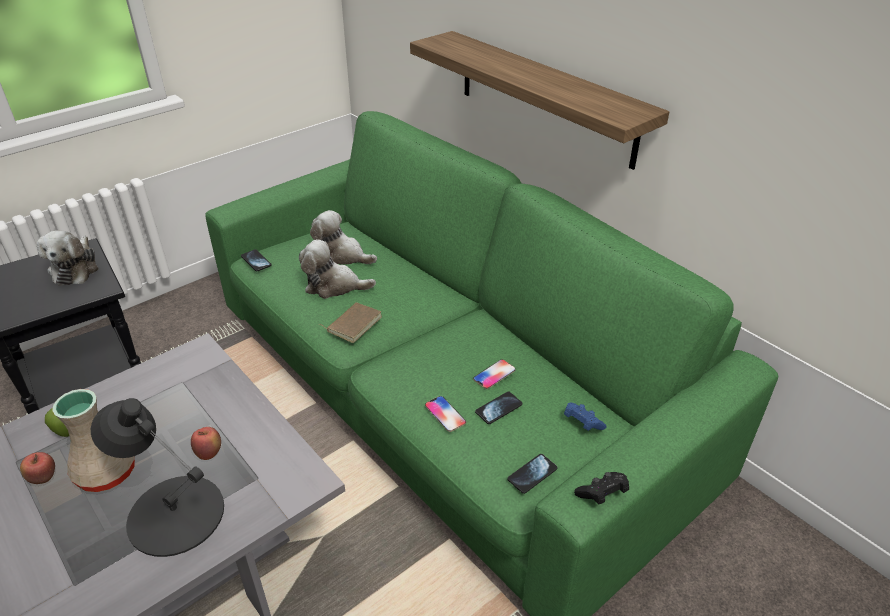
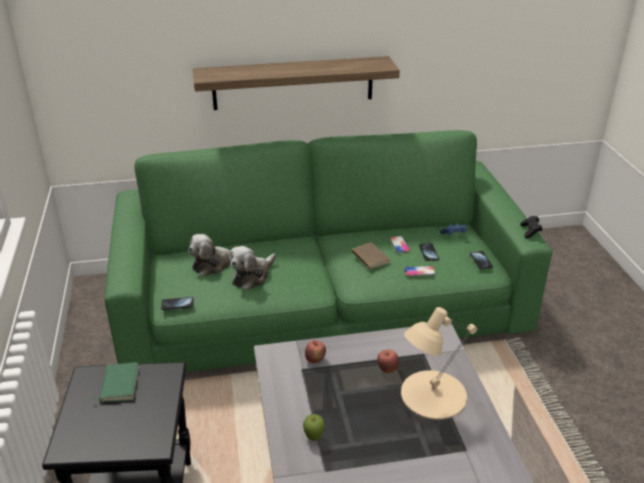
camera: 60 degrees left, 5 degrees down
apple [20,452,55,484] -> apple moved to [305,340,326,363]
plush toy [37,230,99,286] -> green book [88,362,140,402]
beige vase [52,389,135,492] -> none
black table lamp [91,398,224,557] -> beige table lamp [401,307,477,420]
brown book [319,302,382,343] -> brown book moved to [352,242,390,270]

